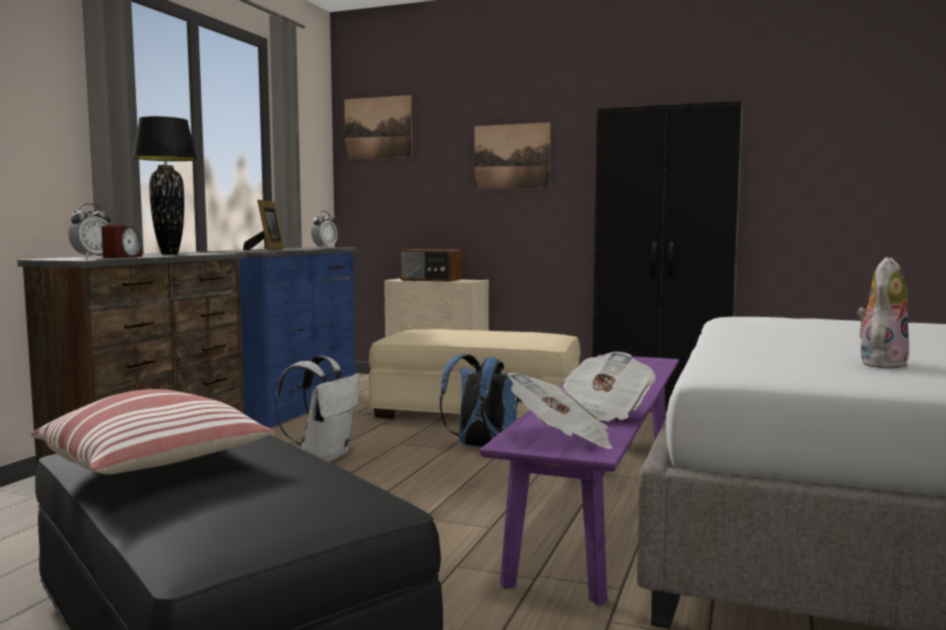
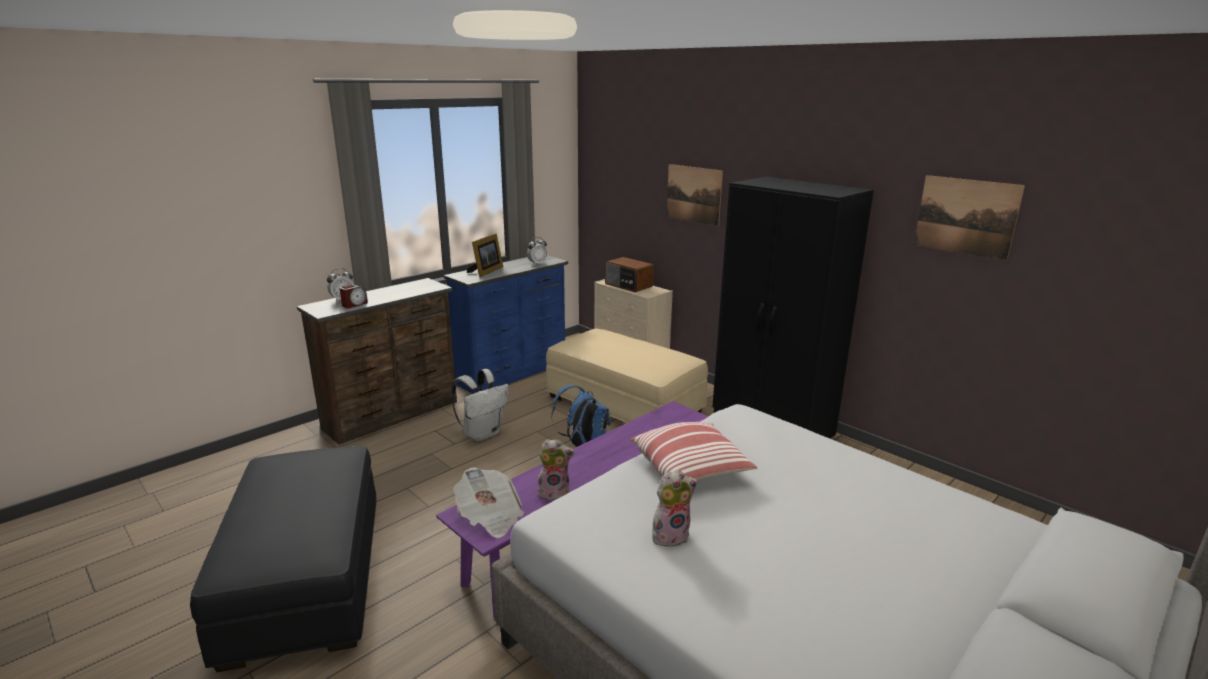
camera: 25 degrees right, 15 degrees up
pillow [31,389,274,475] -> pillow moved to [630,422,757,480]
black table lamp [132,116,197,255] -> none
picture [344,95,412,159] -> picture moved to [913,175,1025,261]
newspaper [562,352,656,421] -> plush toy [538,439,575,500]

